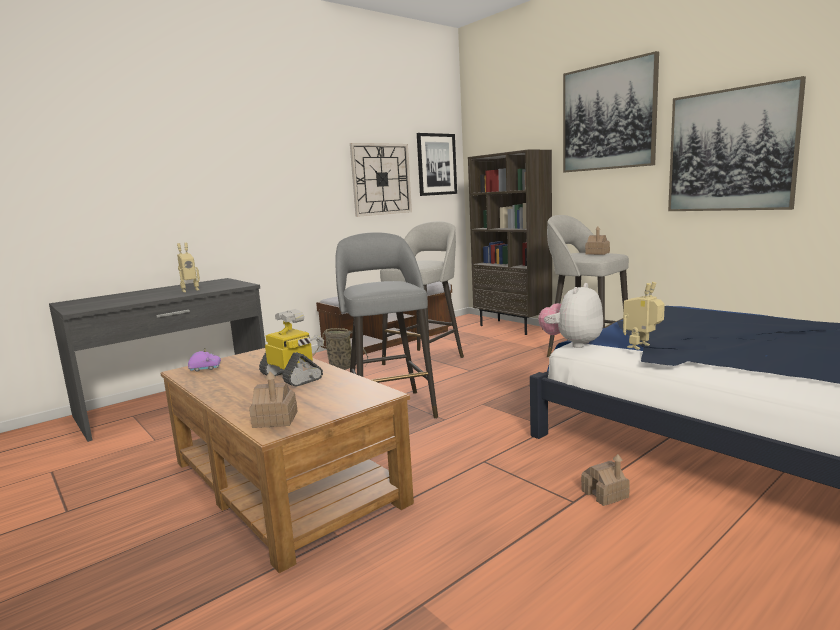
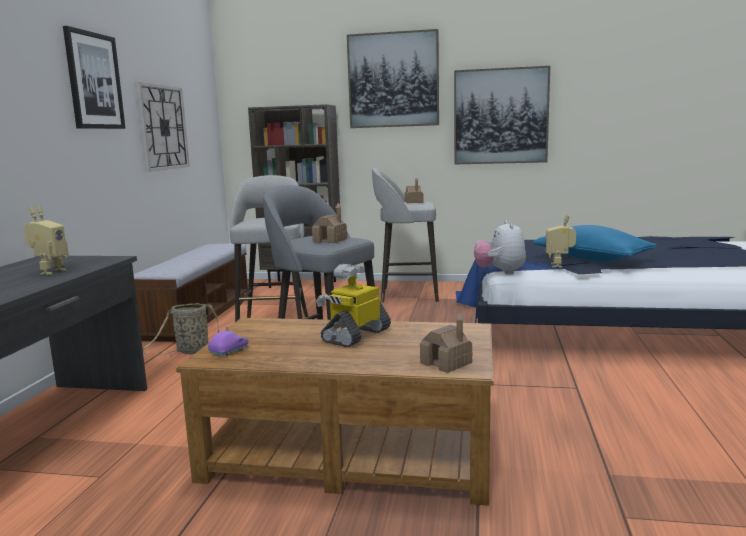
camera: 40 degrees left, 0 degrees up
toy robot [259,309,324,387] -> toy robot turned 60 degrees counterclockwise [316,264,391,347]
picture [417,133,457,196] -> picture moved to [63,26,125,129]
toy house [581,454,630,506] -> toy house moved to [312,203,347,243]
none -> blue pillow [532,225,657,262]

